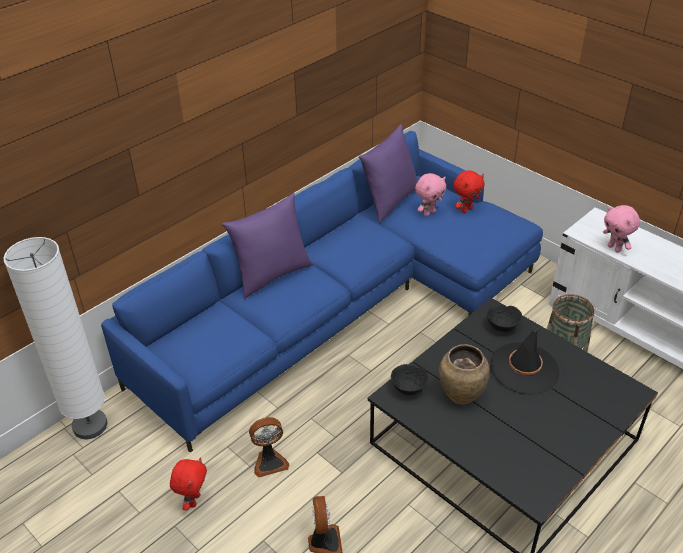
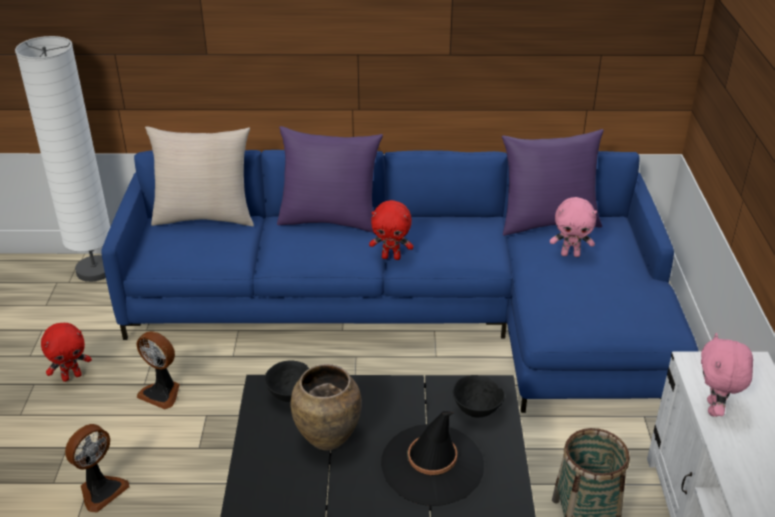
camera: 45 degrees right, 5 degrees down
red plush toy [453,170,484,213] -> red plush toy moved to [369,200,413,260]
none -> beige pillow [145,126,254,226]

